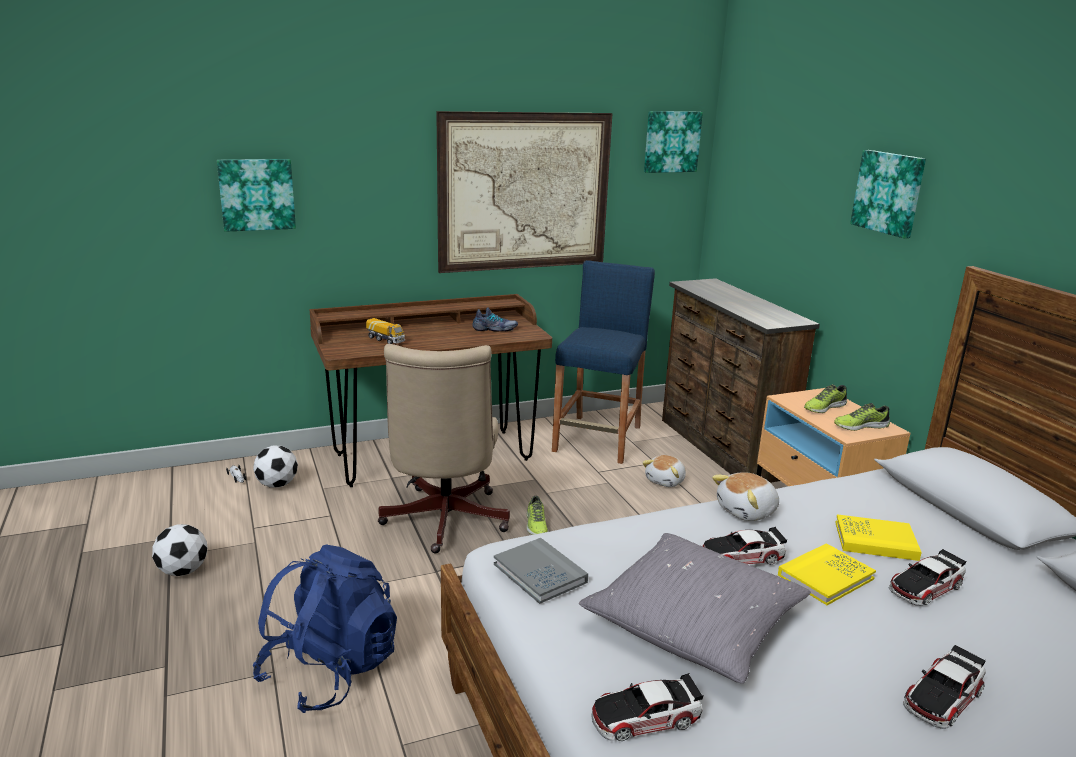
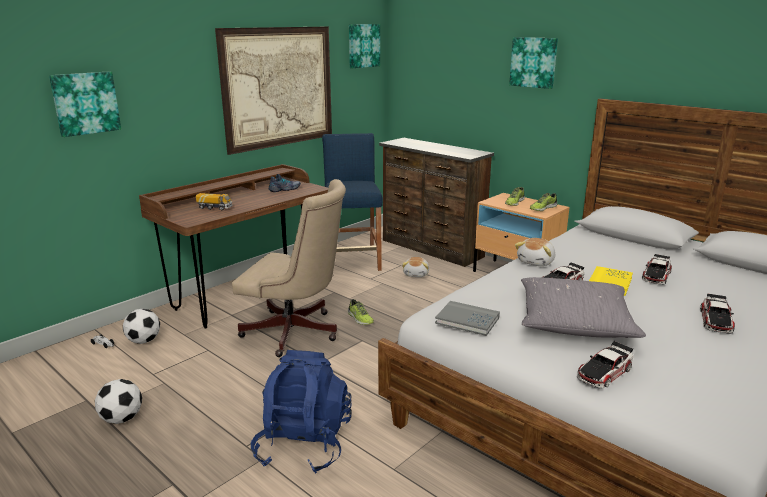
camera: 25 degrees left, 0 degrees up
beige office chair [378,344,510,554] -> beige office chair turned 45 degrees counterclockwise [232,179,346,357]
yellow book [835,514,922,561] -> none

